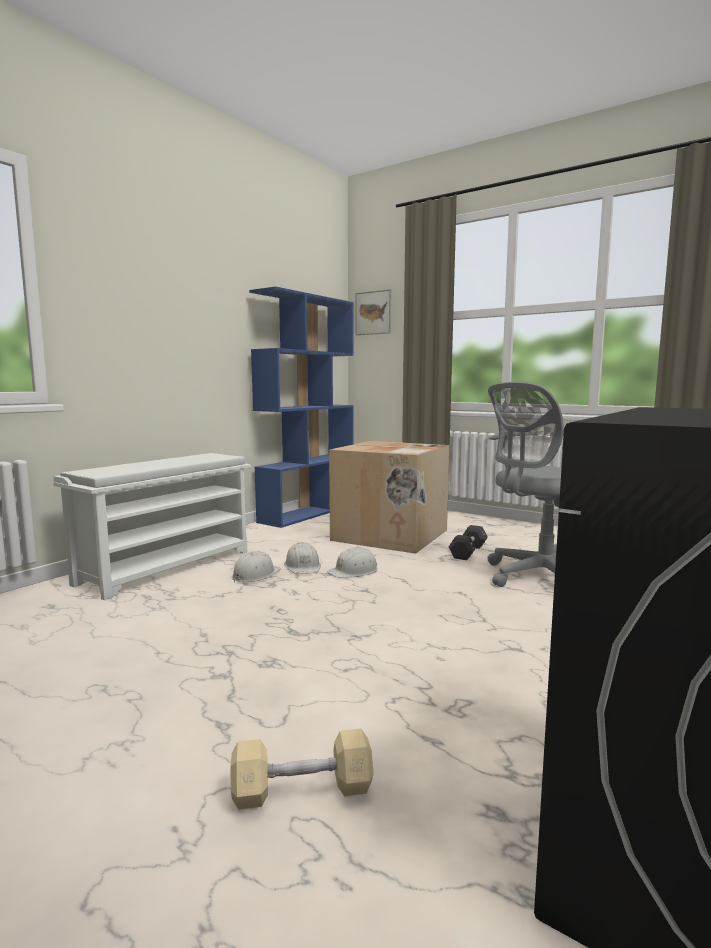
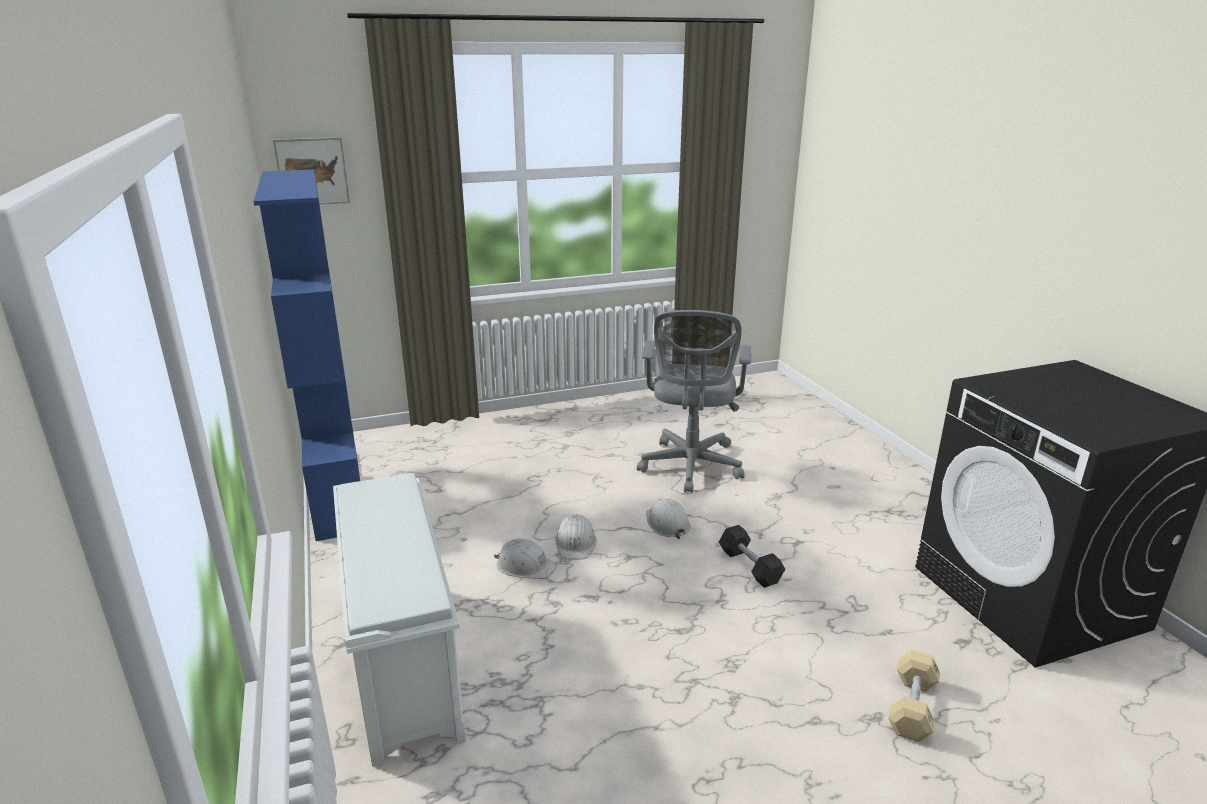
camera: 55 degrees left, 15 degrees up
white hard hat [232,551,281,582] -> white hard hat moved to [646,498,691,539]
cardboard box [329,441,449,554] -> none
black dumbbell [449,525,488,560] -> black dumbbell moved to [719,525,785,588]

